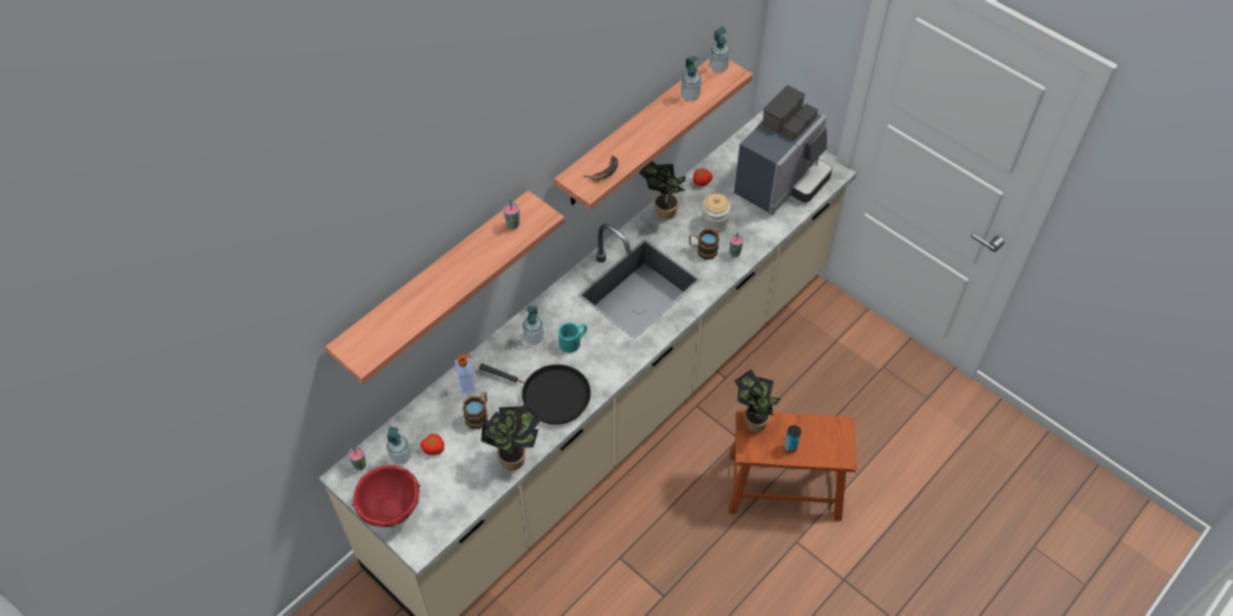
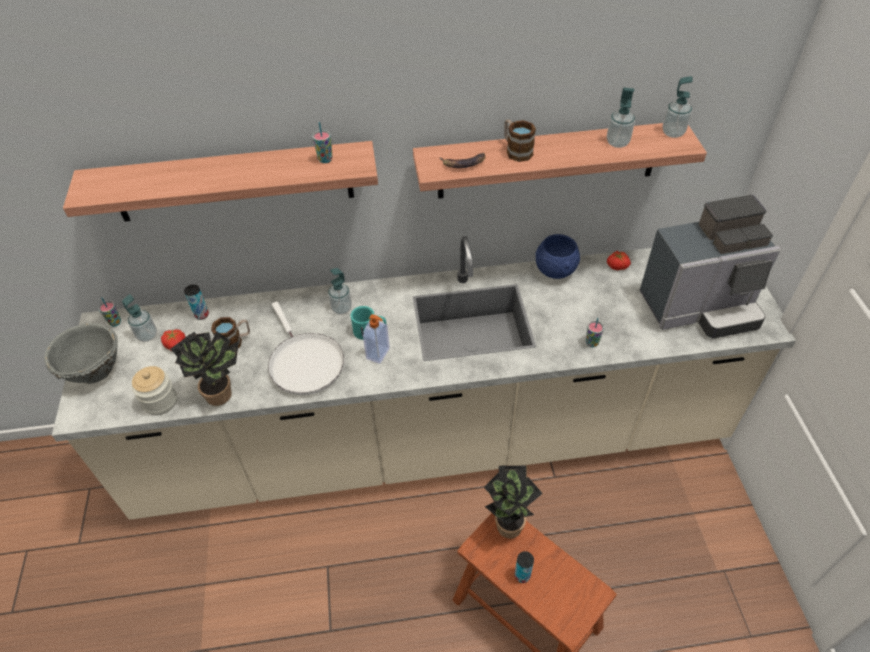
camera: 40 degrees right, 5 degrees down
red bowl [353,465,420,527] -> grey bowl [44,323,118,384]
soap dispenser [455,355,476,395] -> soap dispenser moved to [363,314,390,364]
black frying pan [479,364,591,425] -> white frying pan [268,302,344,395]
potted plant [639,161,686,220] -> blue bowl [535,234,580,279]
mug [689,229,719,260] -> mug moved to [504,119,536,162]
jar [701,193,731,233] -> jar moved to [132,366,178,415]
none -> can [184,284,209,320]

